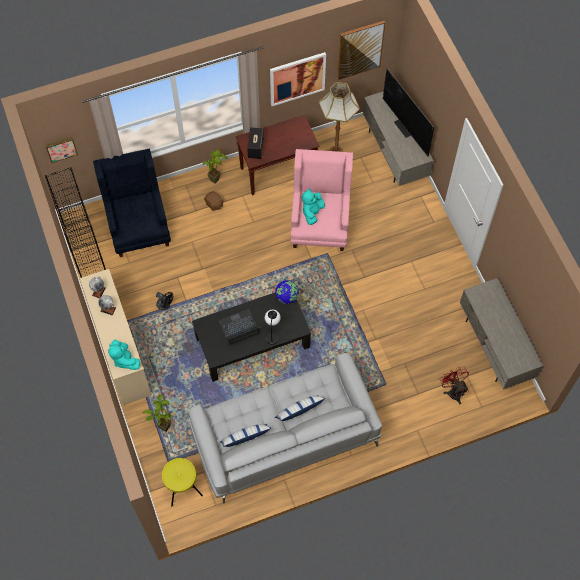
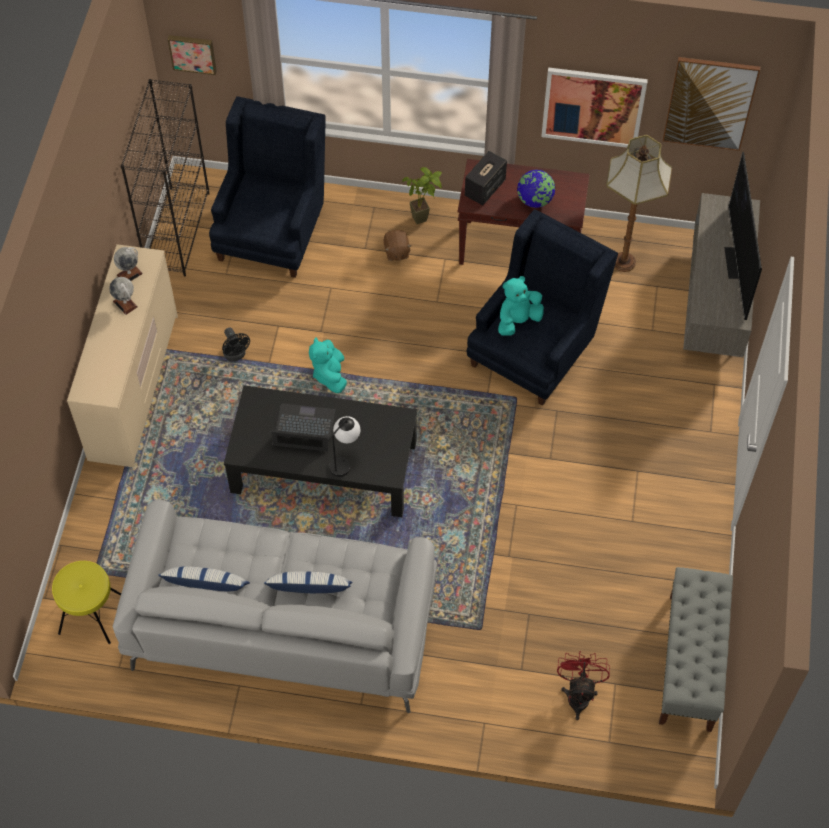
camera: 30 degrees right, 5 degrees down
turquoise plush toy [108,340,140,370] -> turquoise plush toy moved to [309,337,347,393]
potted plant [142,395,171,432] -> none
globe [275,280,299,304] -> globe moved to [517,170,555,208]
pink armchair [291,149,353,251] -> blue armchair [467,209,618,406]
grey tv stand [460,278,543,390] -> grey bench [659,567,733,732]

